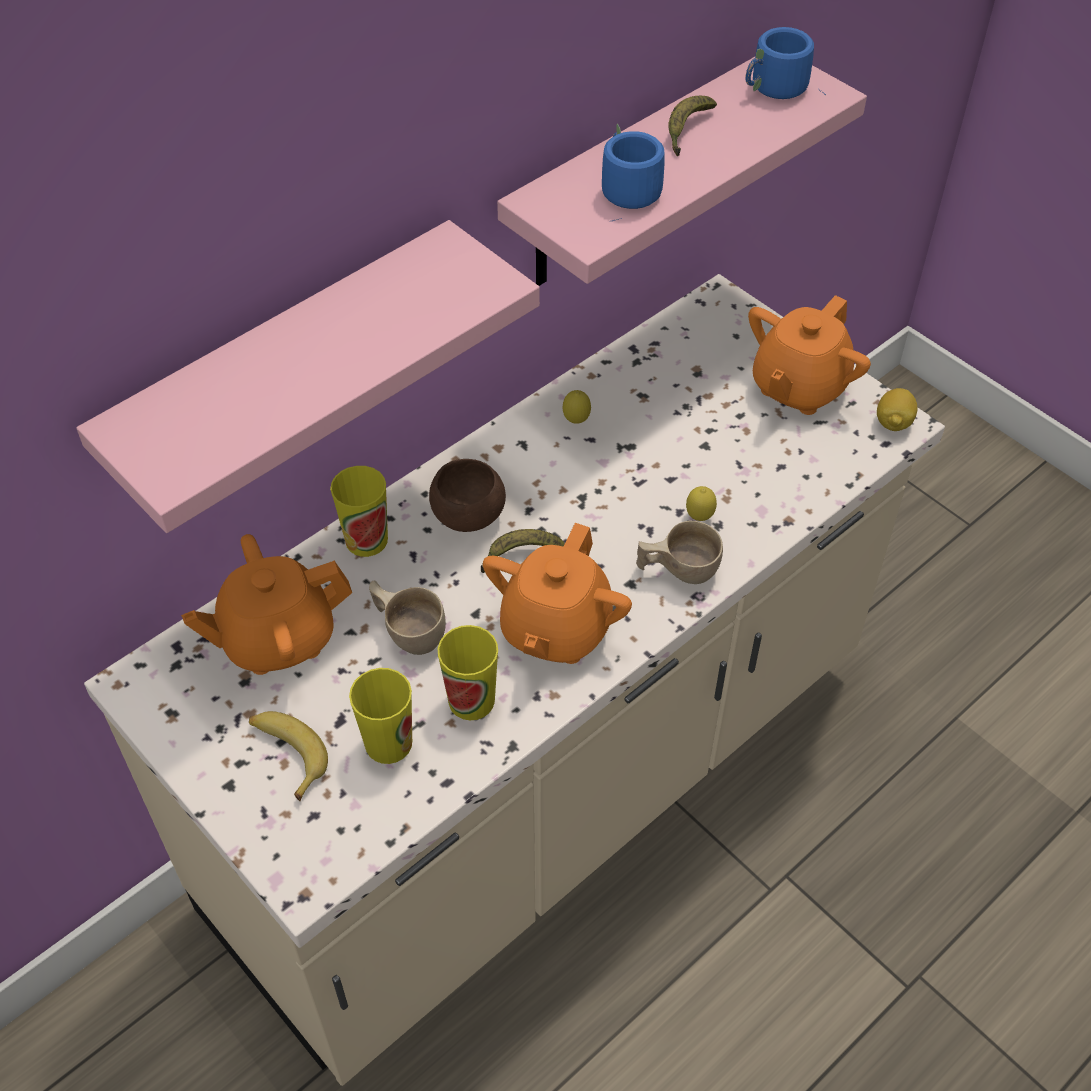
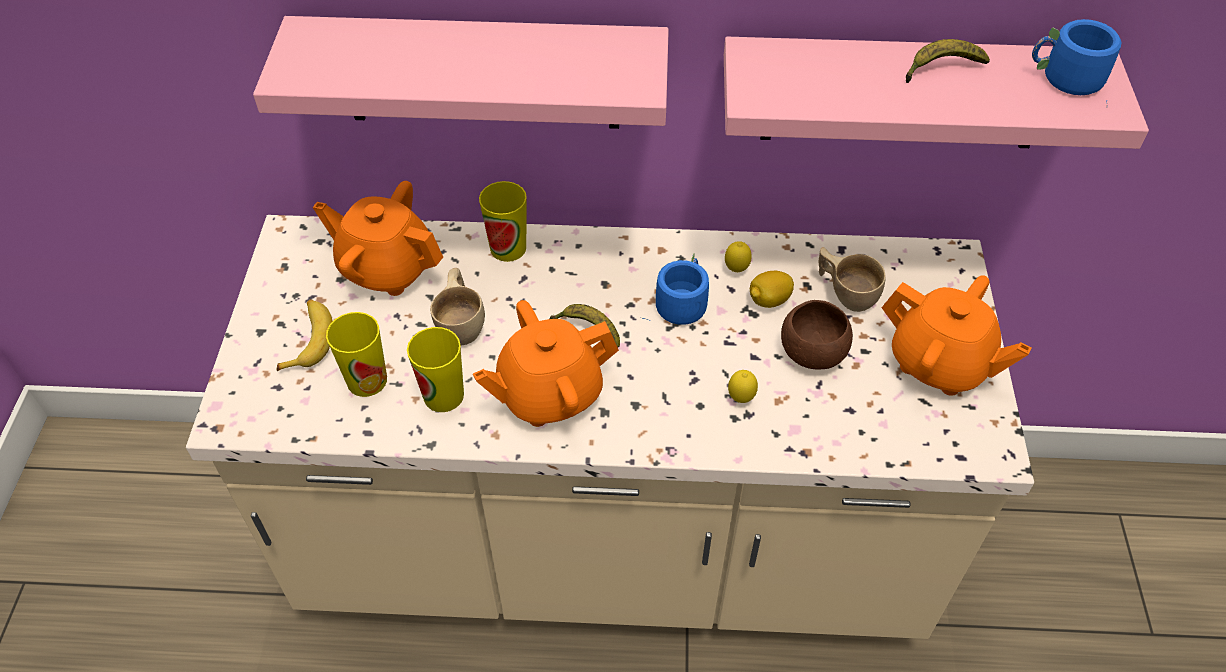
camera: 45 degrees right, 0 degrees up
brown bowl [429,459,506,532] -> brown bowl moved to [781,300,853,370]
blue mug [602,124,664,222] -> blue mug moved to [641,253,709,325]
beige cup [636,520,723,584] -> beige cup moved to [819,247,886,312]
orange teapot [748,295,871,415] -> orange teapot turned 135 degrees counterclockwise [881,275,1031,396]
lemon [877,388,917,431] -> lemon moved to [750,271,794,308]

